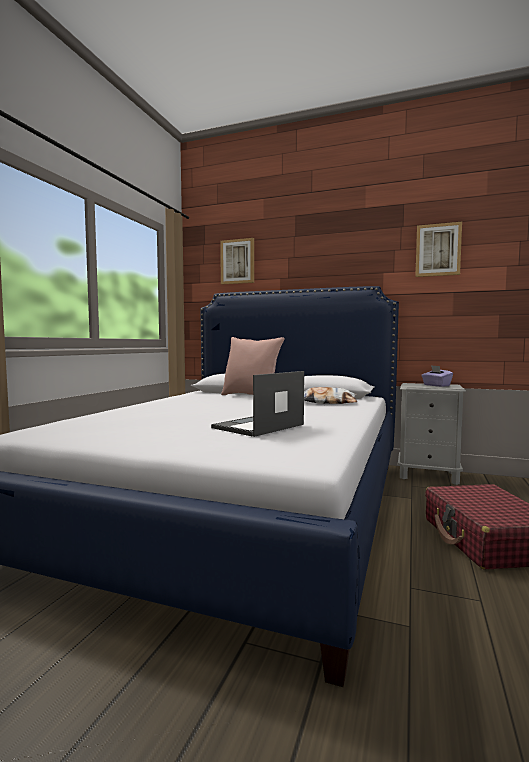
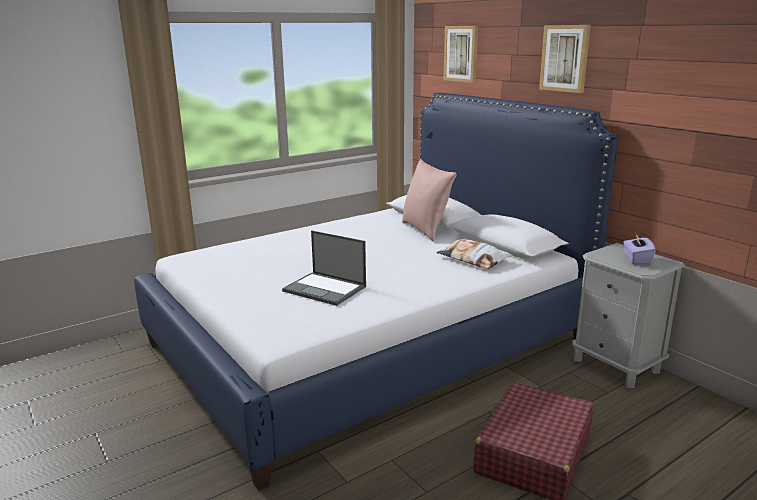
camera: 35 degrees right, 15 degrees up
laptop [211,371,304,437] -> laptop turned 135 degrees counterclockwise [282,230,366,306]
picture [415,222,462,277] -> picture moved to [539,25,591,93]

